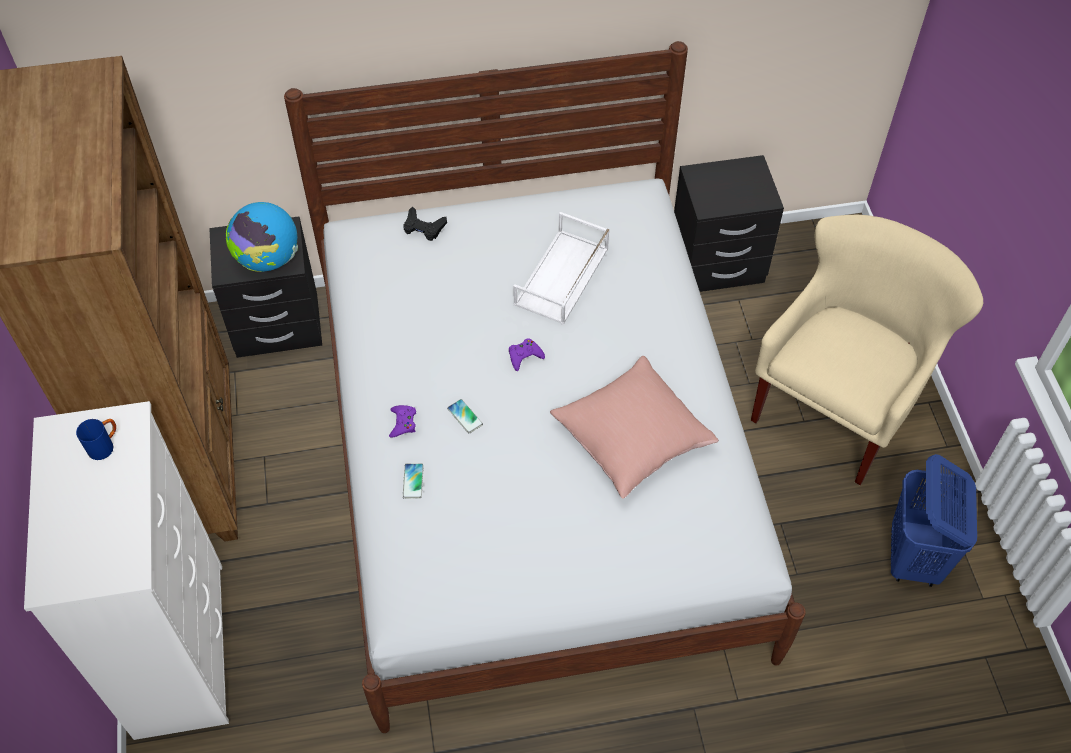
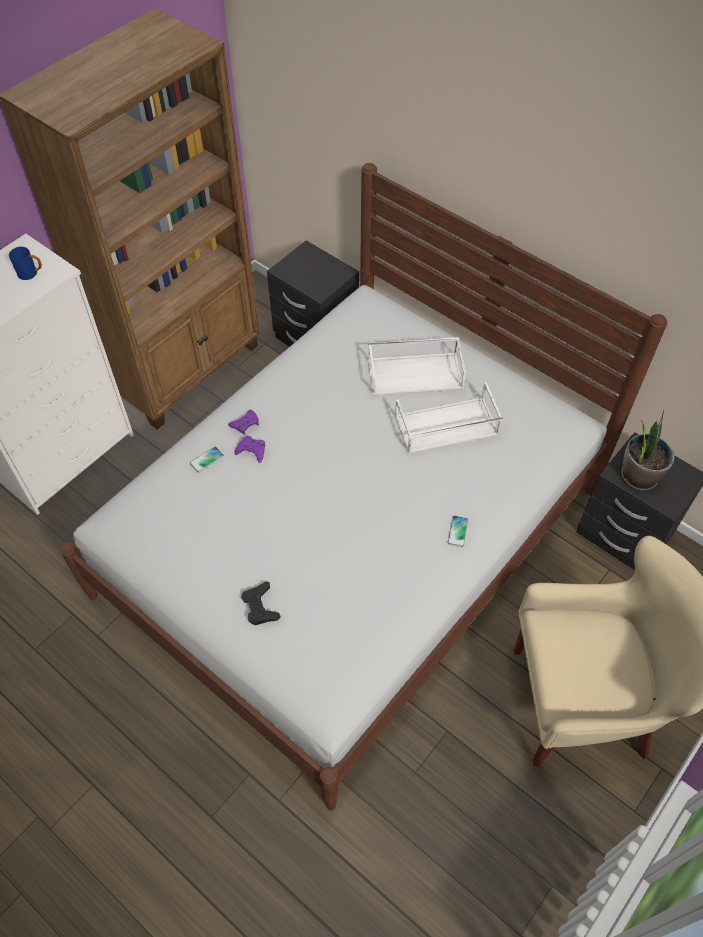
camera: 50 degrees right, 0 degrees up
globe [226,202,298,272] -> none
black game controller [403,207,447,241] -> black game controller moved to [241,582,281,625]
phone [447,399,483,433] -> phone moved to [448,516,469,547]
purple game controller [509,339,545,371] -> purple game controller moved to [234,436,265,463]
pink pillow [550,356,719,499] -> none
blue laundry basket [891,454,977,587] -> none
none -> white tray [368,337,466,396]
none -> potted plant [621,410,674,491]

